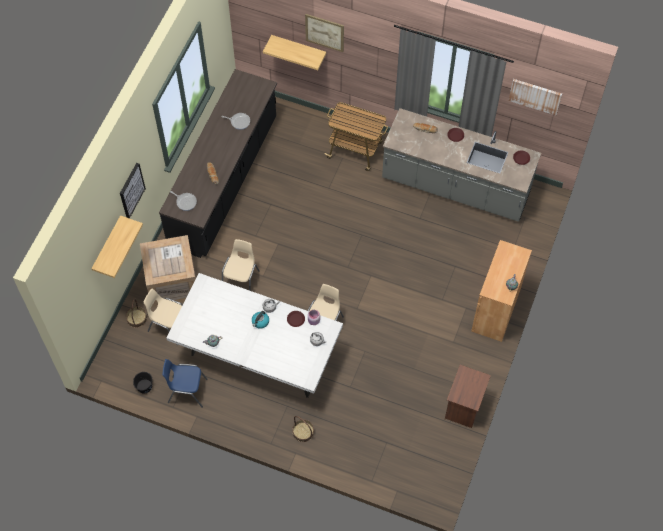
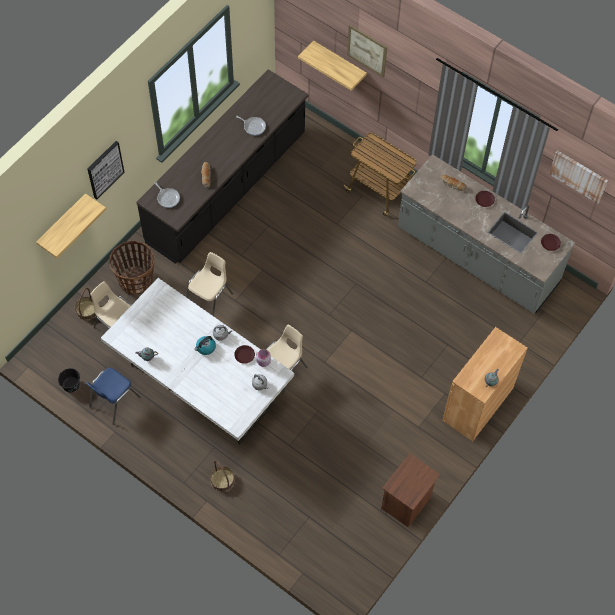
camera: 15 degrees right, 0 degrees up
crate [140,235,196,308] -> basket [109,241,155,295]
blue chair [162,359,208,408] -> blue chair turned 75 degrees counterclockwise [86,368,140,425]

